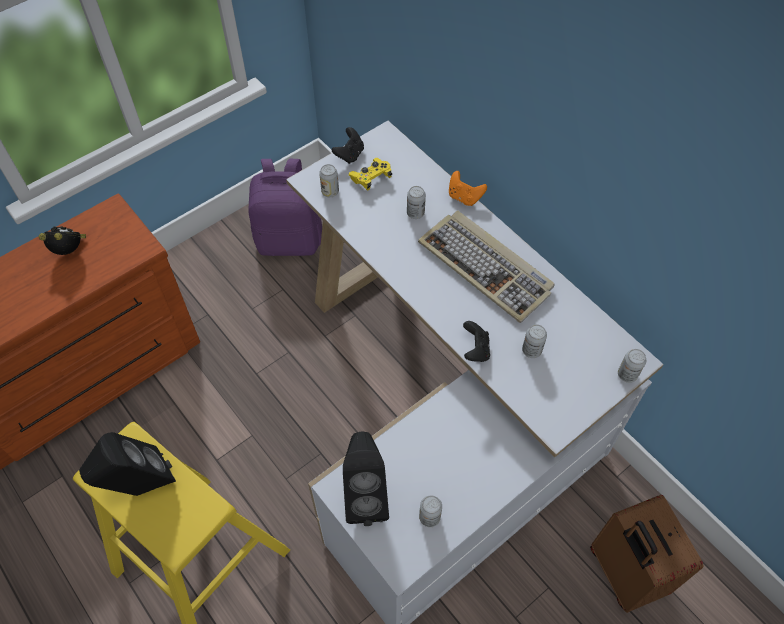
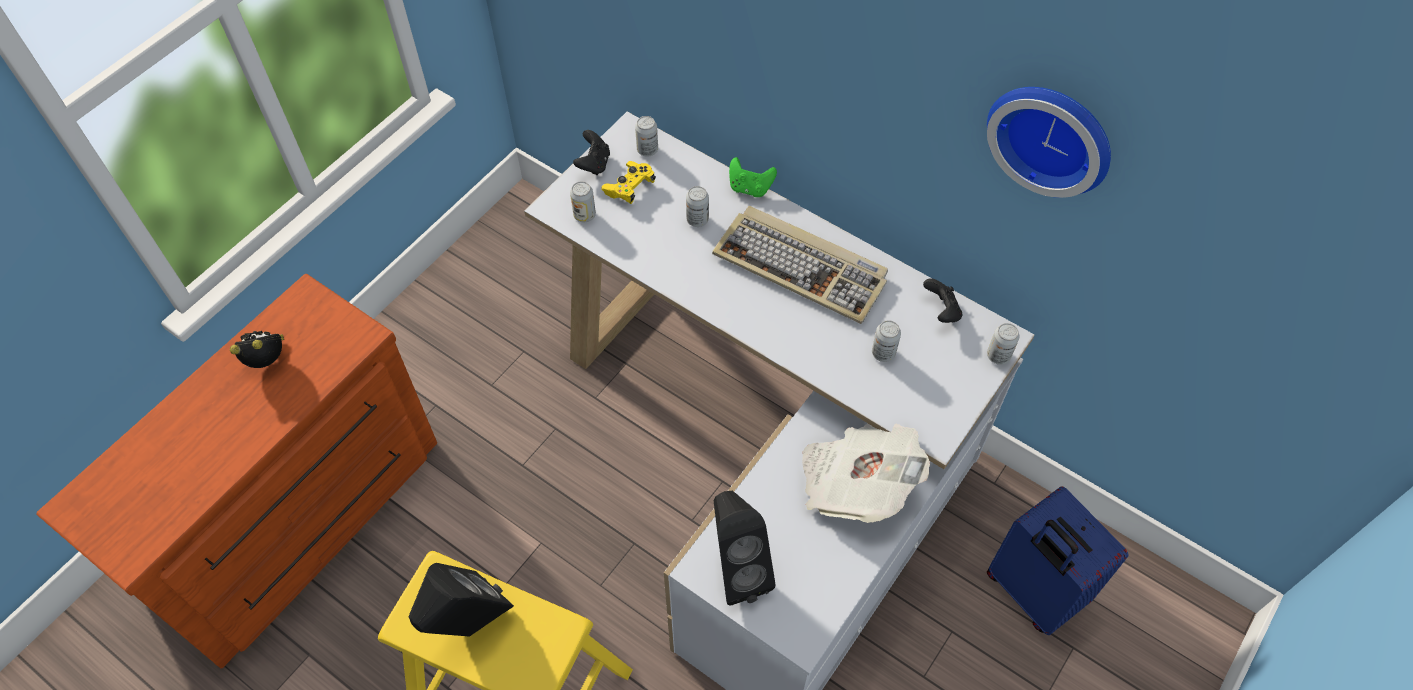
camera: 15 degrees left, 0 degrees up
purple backpack [248,159,322,256] -> none
can [419,496,442,527] -> can moved to [635,116,658,157]
orange game controller [449,171,487,206] -> green game controller [729,157,777,197]
black game controller [463,321,490,362] -> black game controller moved to [923,278,962,323]
brown suitcase [590,495,703,613] -> blue suitcase [987,486,1128,635]
none -> newspaper [802,423,930,523]
none -> wall clock [987,87,1111,198]

